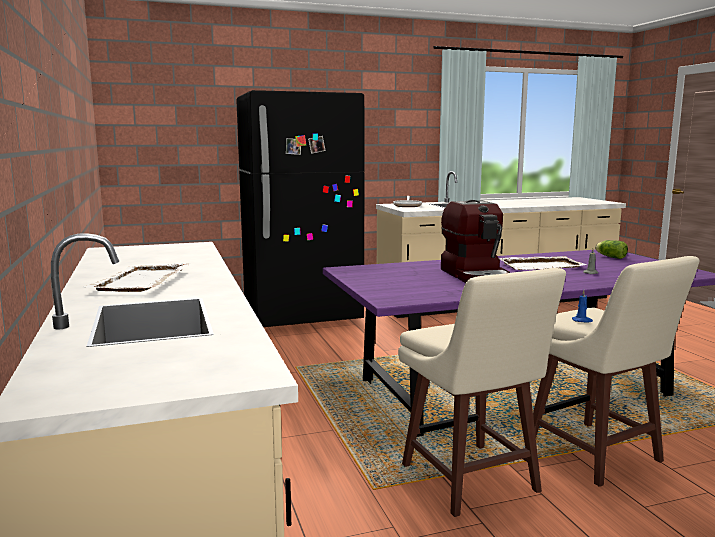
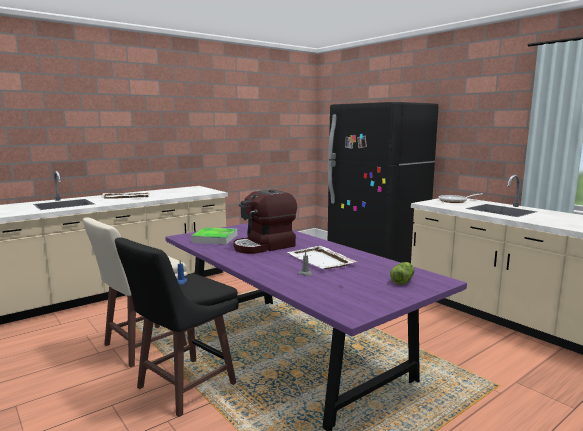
camera: 70 degrees right, 0 degrees up
beige stool [533,256,699,487] -> black stool [115,238,239,417]
none -> tray [191,227,237,245]

